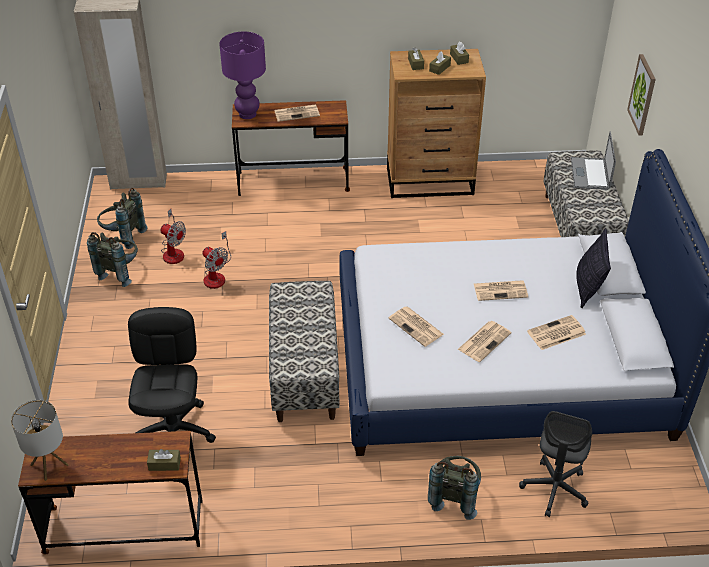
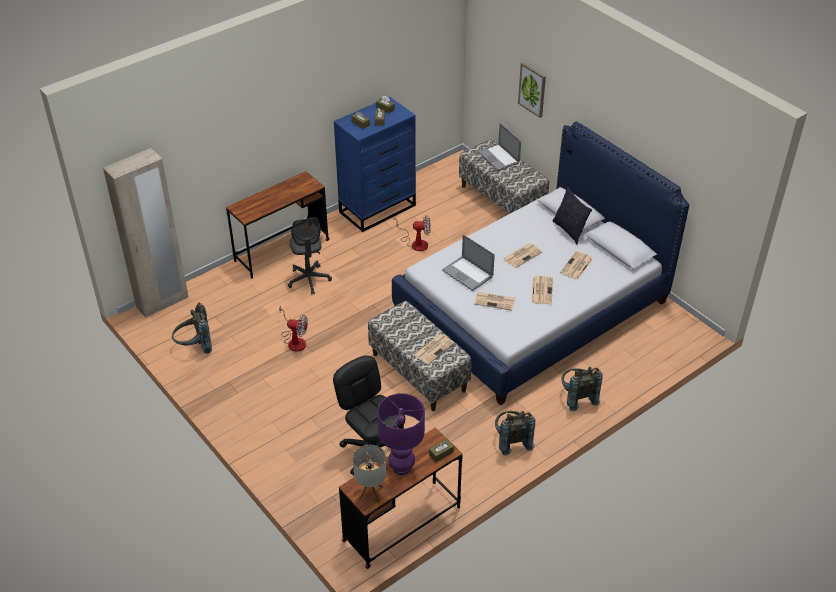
camera: 35 degrees left, 0 degrees up
grey backpack [87,232,138,287] -> grey backpack moved to [495,411,535,455]
fan [160,209,186,264] -> fan moved to [394,215,431,251]
purple table lamp [219,31,266,119] -> purple table lamp moved to [377,393,425,475]
newspaper [274,104,320,122] -> newspaper moved to [414,334,454,365]
brown dresser [387,49,486,198] -> blue dresser [334,97,416,232]
grey office chair [519,411,592,517] -> grey office chair moved to [288,217,332,294]
none -> laptop [442,234,495,291]

